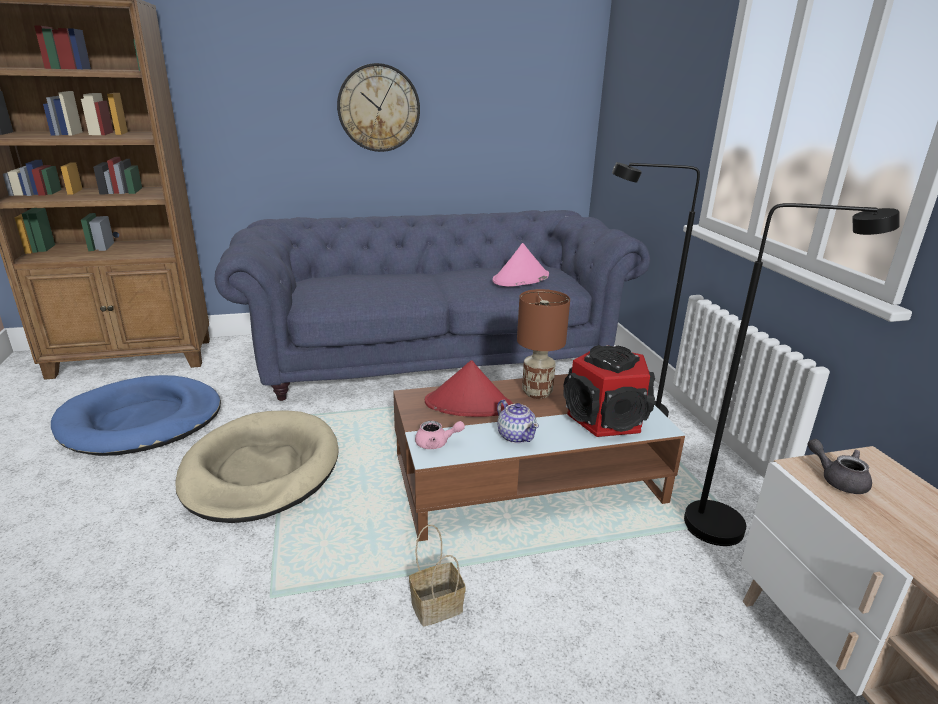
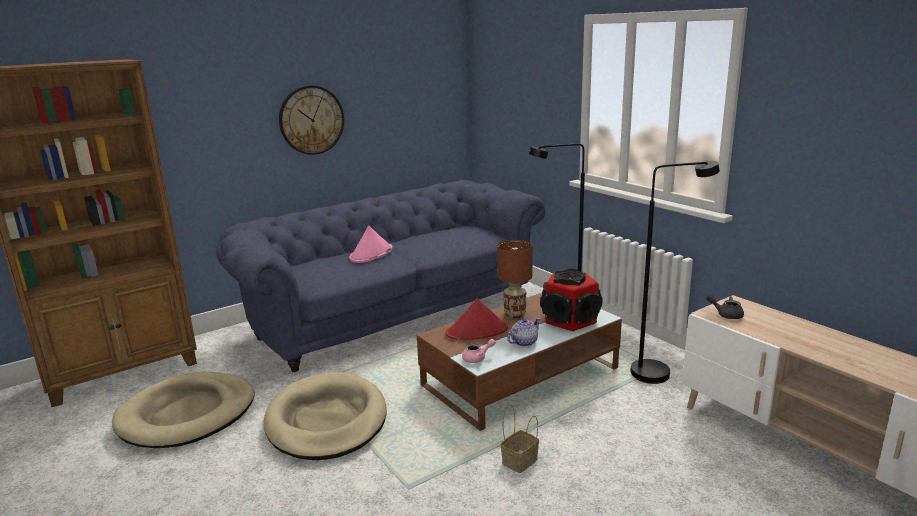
camera: 20 degrees left, 5 degrees down
blue dog bed [51,375,221,456] -> beige dog bed [112,372,255,448]
pink hat [492,243,549,286] -> pink hat moved to [349,226,393,263]
teapot [497,400,539,444] -> teapot turned 75 degrees counterclockwise [507,318,541,347]

